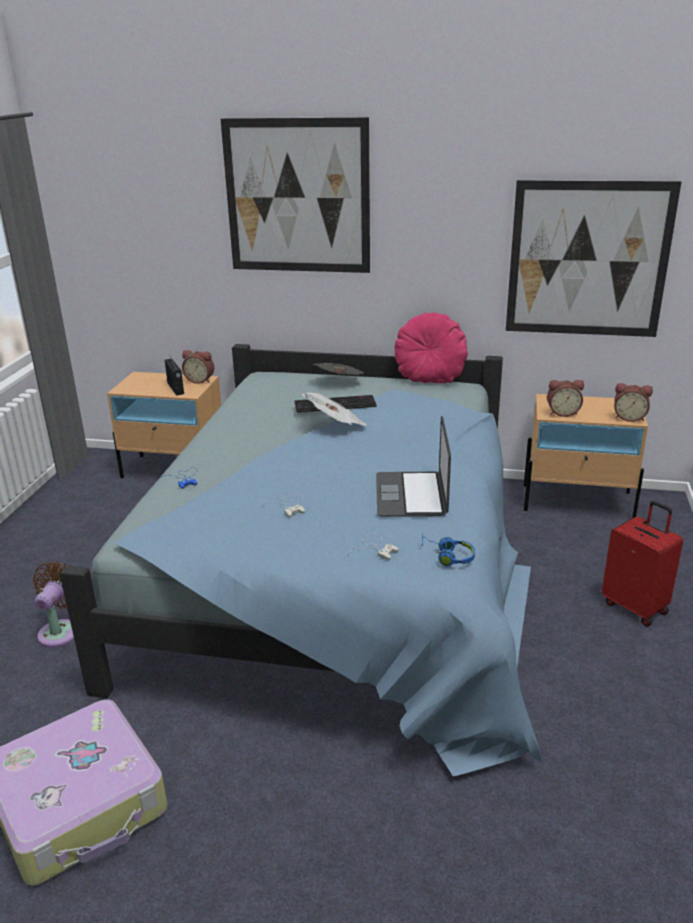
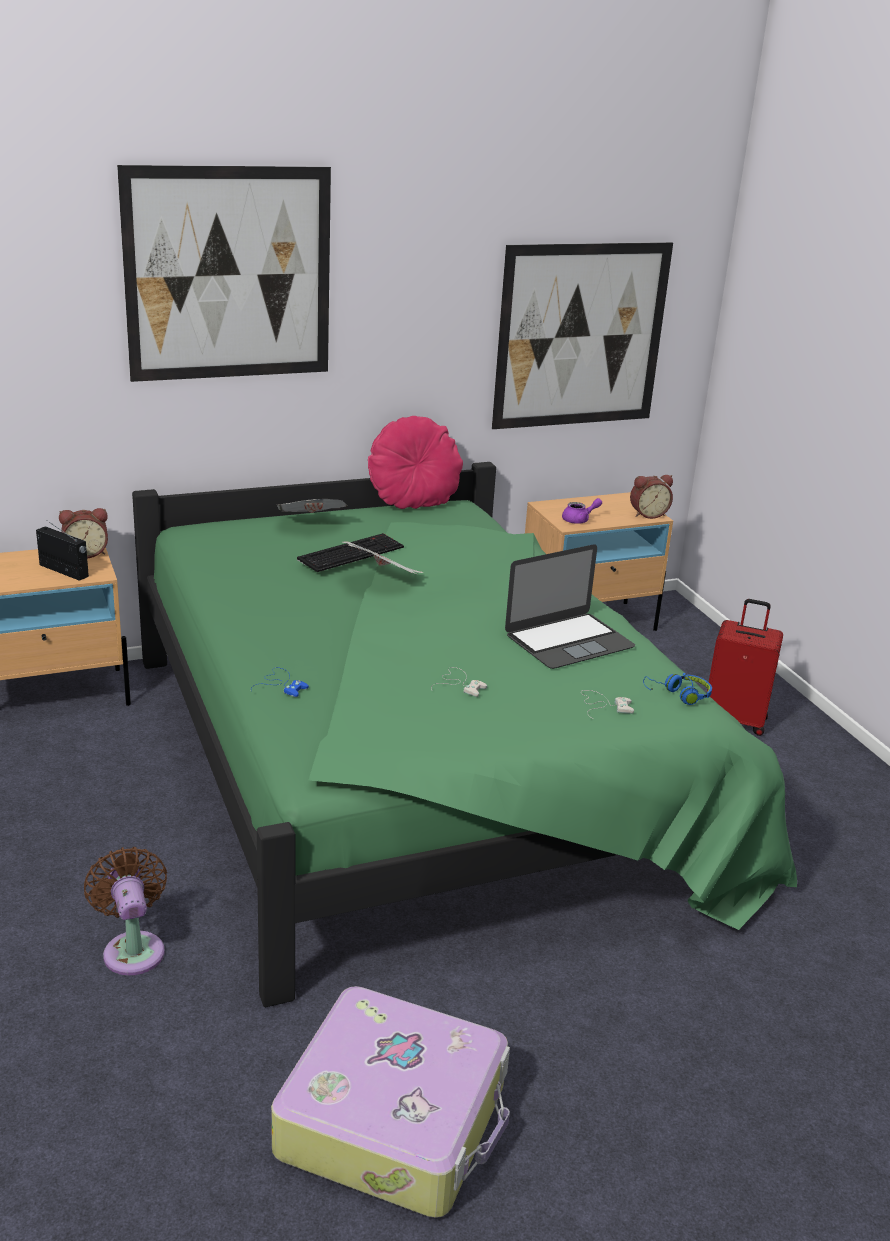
camera: 35 degrees left, 0 degrees up
blue bed [60,344,542,777] -> green bed [132,462,797,1008]
laptop [376,416,451,516] -> laptop turned 90 degrees counterclockwise [505,544,635,669]
alarm clock [547,380,584,417] -> purple teapot [562,498,602,524]

